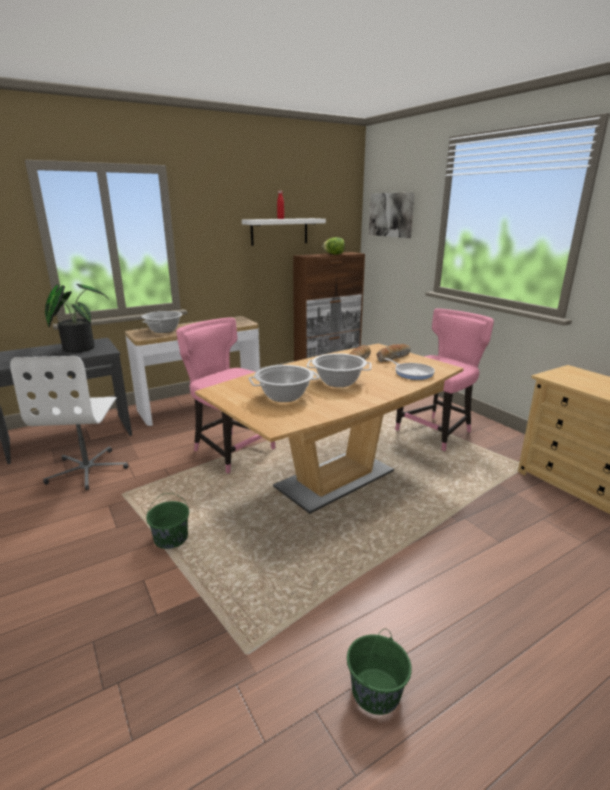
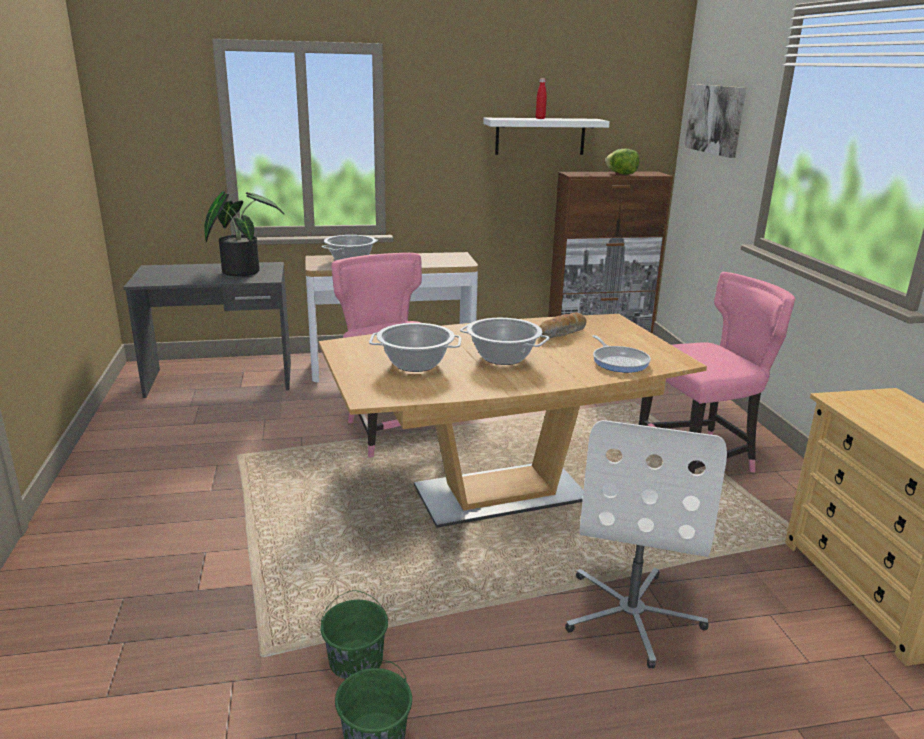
camera: 20 degrees right, 0 degrees up
white office chair [10,356,128,490] -> white office chair moved to [565,420,727,668]
green bucket [146,493,189,549] -> green bucket moved to [320,590,388,679]
bread [377,344,411,362] -> none

